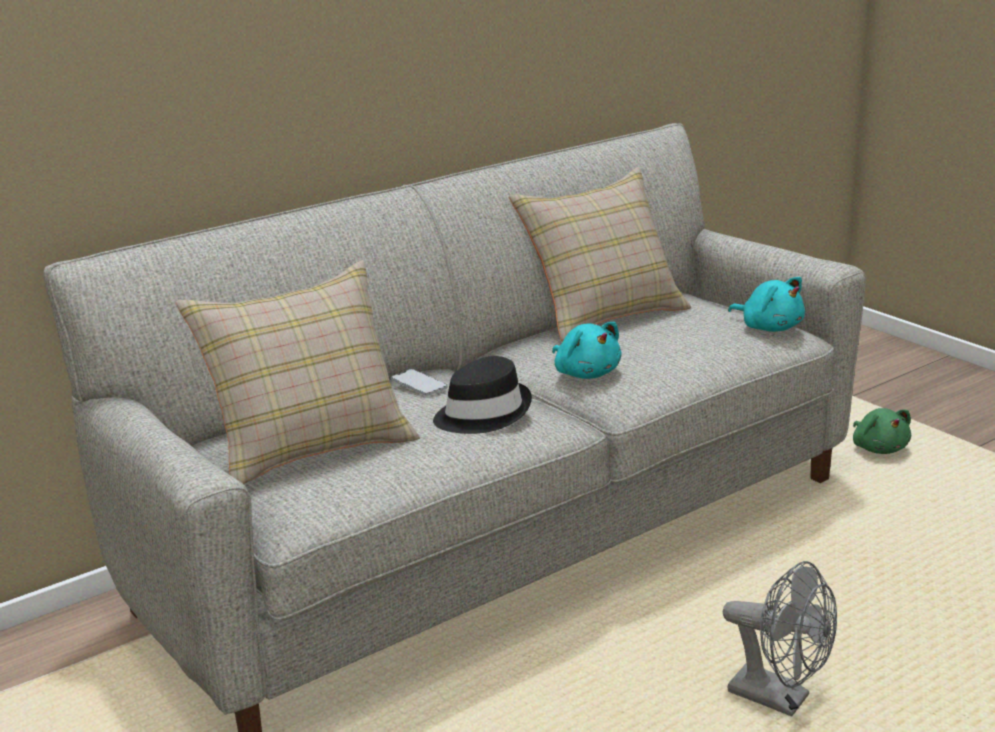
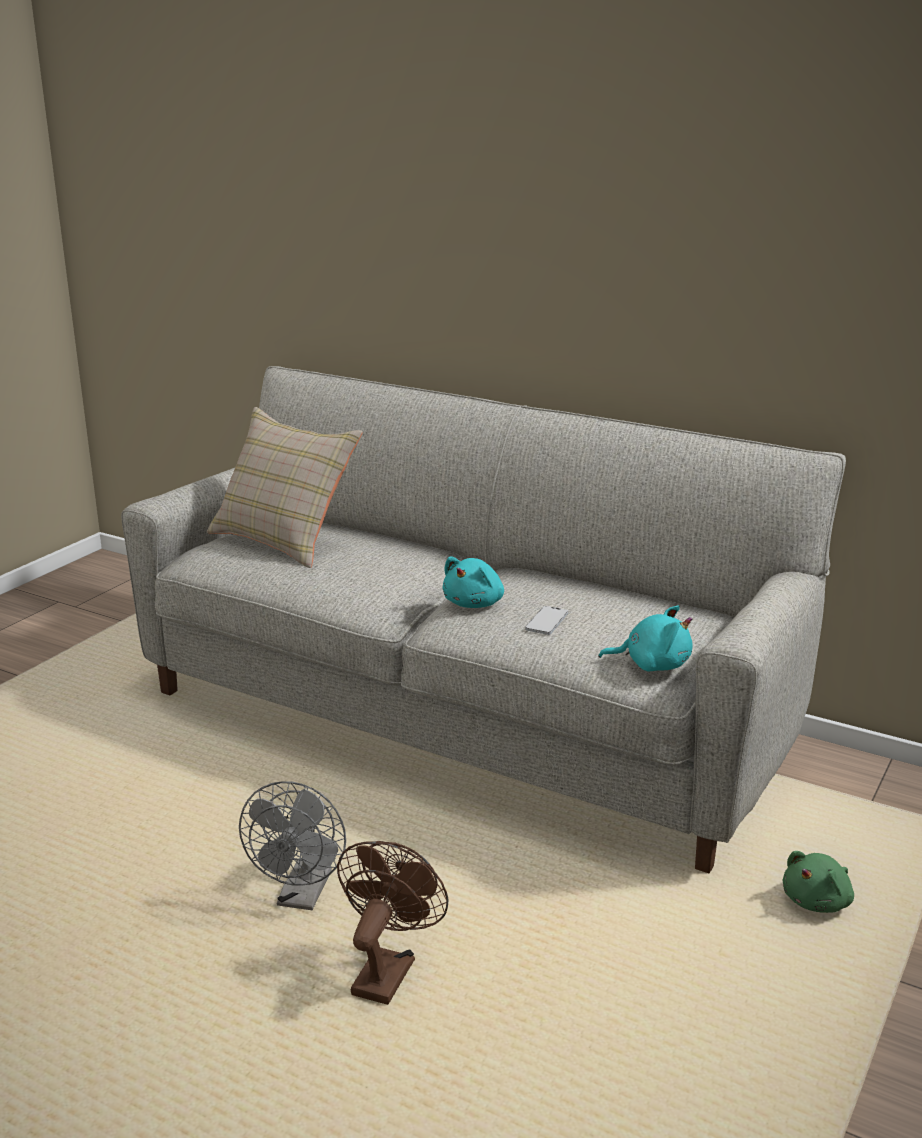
camera: 65 degrees right, 0 degrees up
phone [391,369,448,396] -> phone moved to [525,606,568,635]
black hat [433,356,532,434] -> none
beige pillow [509,167,691,342] -> none
turquoise plush toy [728,277,805,332] -> turquoise plush toy turned 105 degrees counterclockwise [599,606,693,672]
none -> brown fan [337,841,449,1005]

